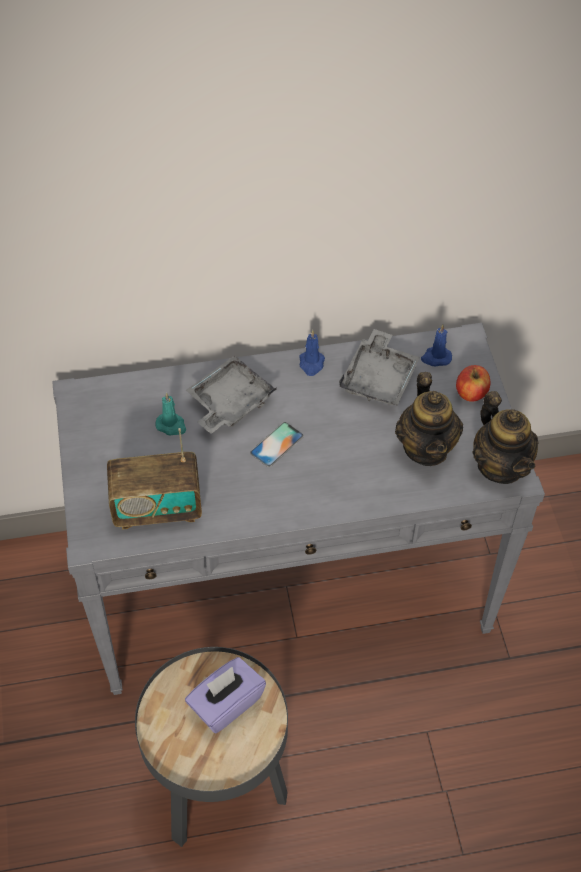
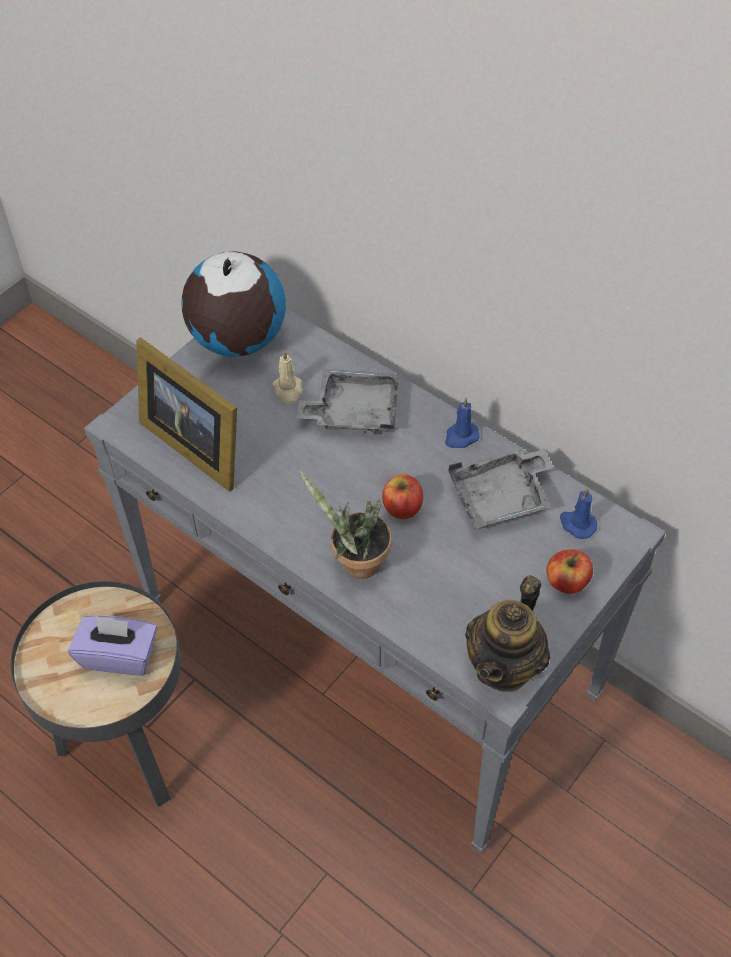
camera: 50 degrees right, 0 degrees up
radio [107,428,202,530] -> picture frame [136,337,237,491]
turquoise candle [156,392,186,435] -> beige candle [272,350,302,404]
phone [250,422,304,467] -> none
teapot [395,372,463,466] -> none
none -> globe [181,252,286,357]
none -> potted plant [300,471,392,579]
none -> apple [382,474,423,519]

